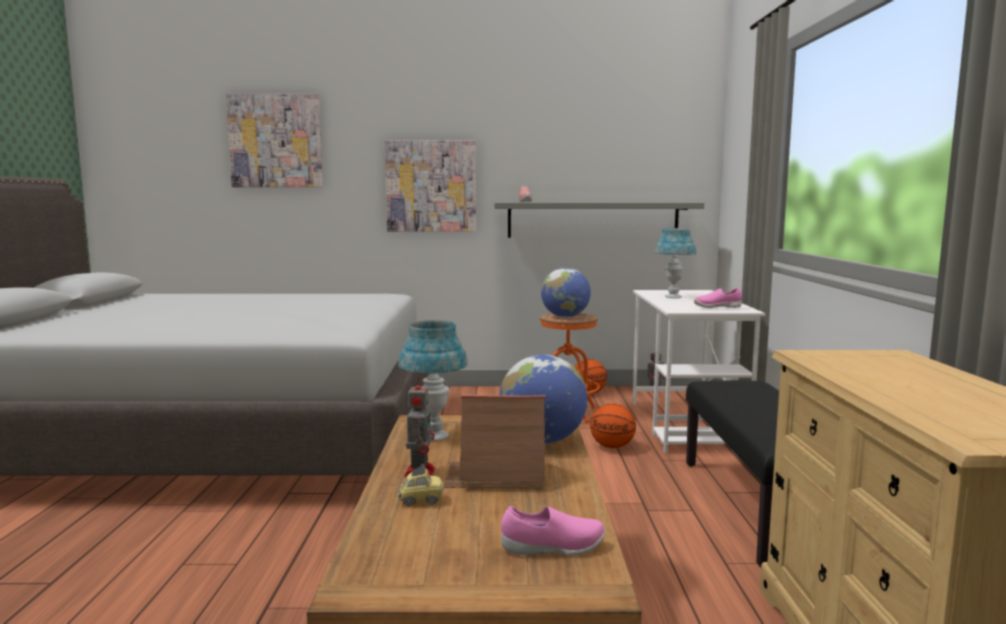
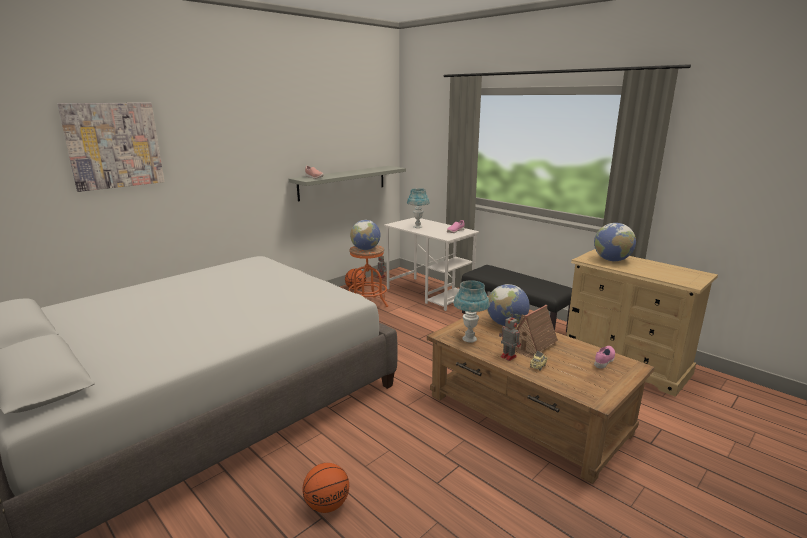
camera: 45 degrees left, 10 degrees up
picture [385,140,476,231] -> none
basketball [590,404,636,448] -> basketball moved to [302,463,349,513]
none -> globe [594,223,636,261]

